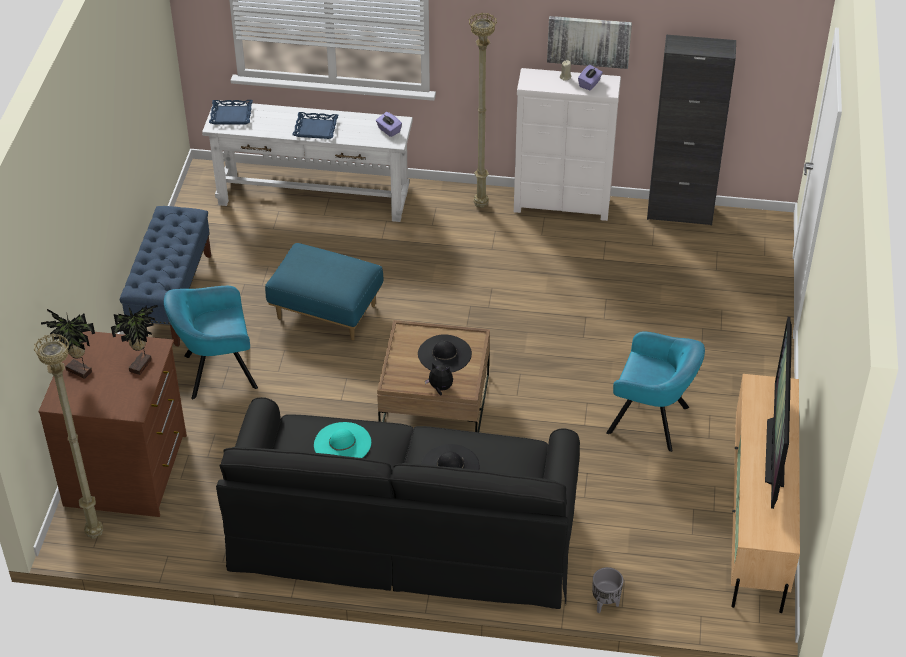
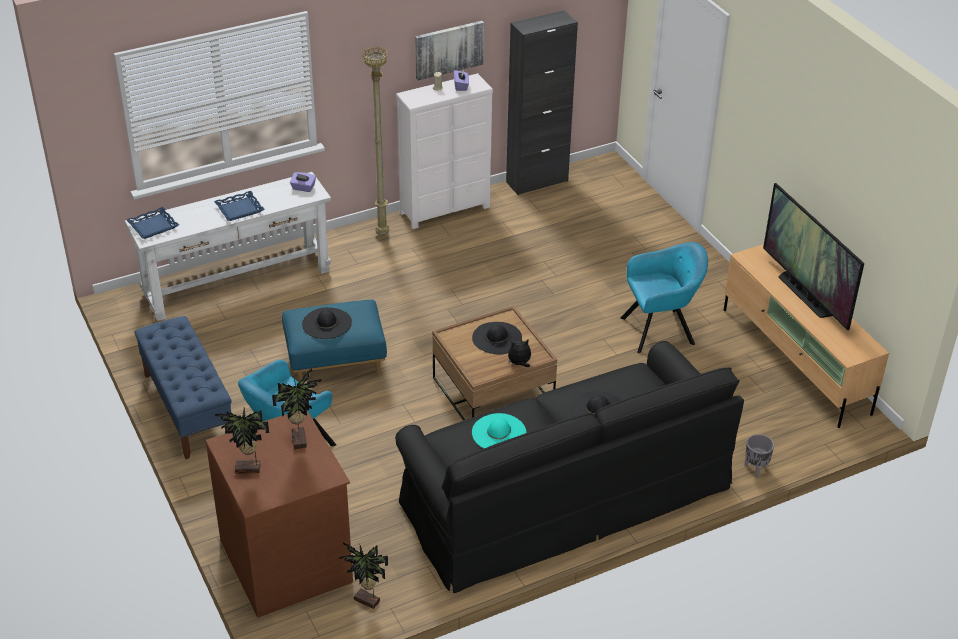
camera: 35 degrees left, 5 degrees down
beige floor lamp [34,333,103,539] -> none
none -> black hat [302,307,352,339]
none -> potted plant [339,543,388,609]

